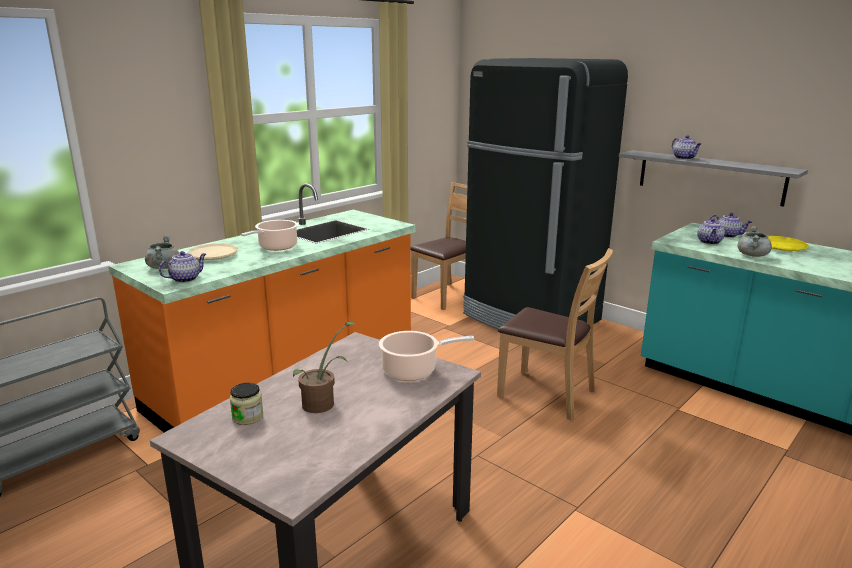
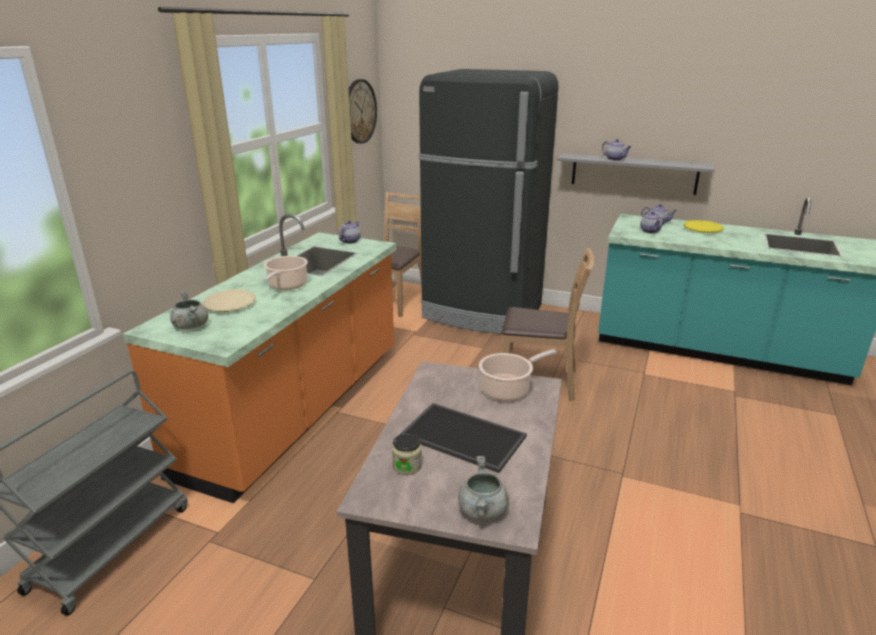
camera: 20 degrees left, 5 degrees up
teapot [159,251,206,283] -> teapot moved to [338,220,361,244]
potted plant [293,321,358,413] -> tray [400,403,527,473]
grey cooking pot [737,226,772,257] -> grey cooking pot moved to [458,456,509,520]
none -> wall clock [349,79,377,144]

